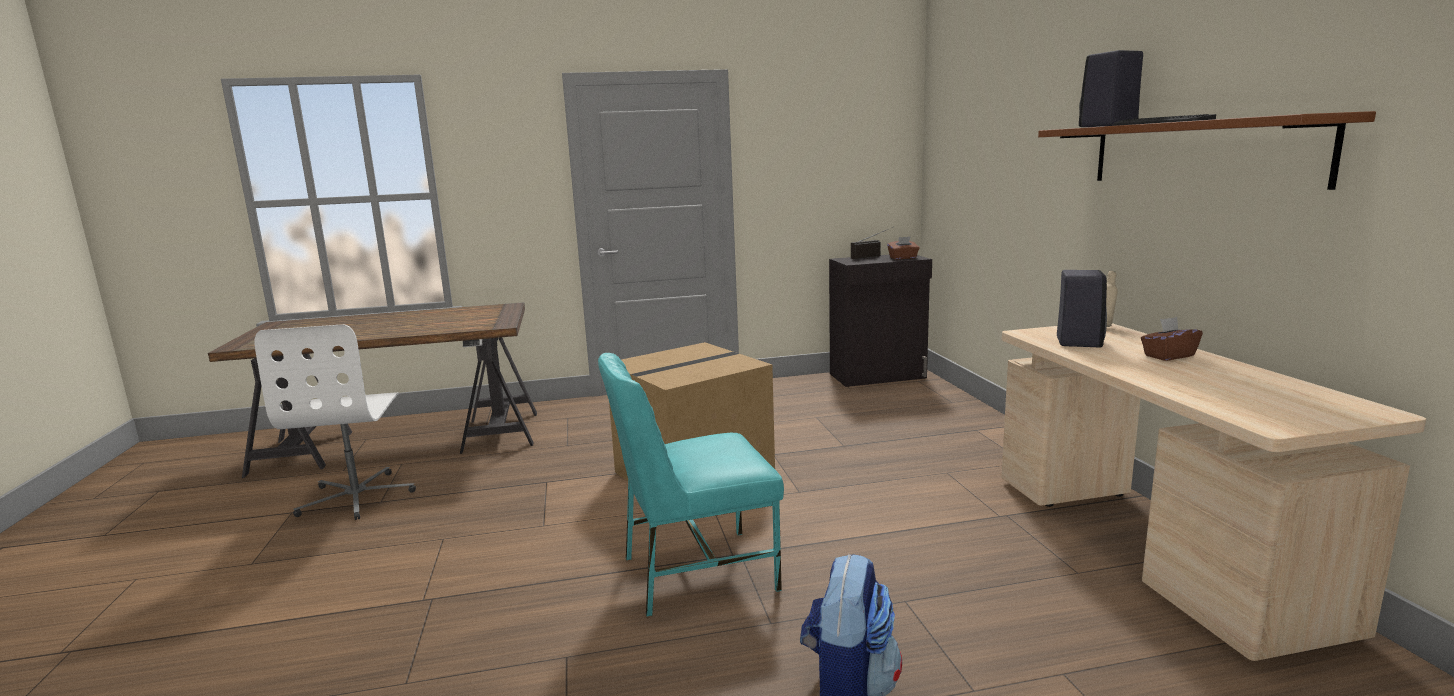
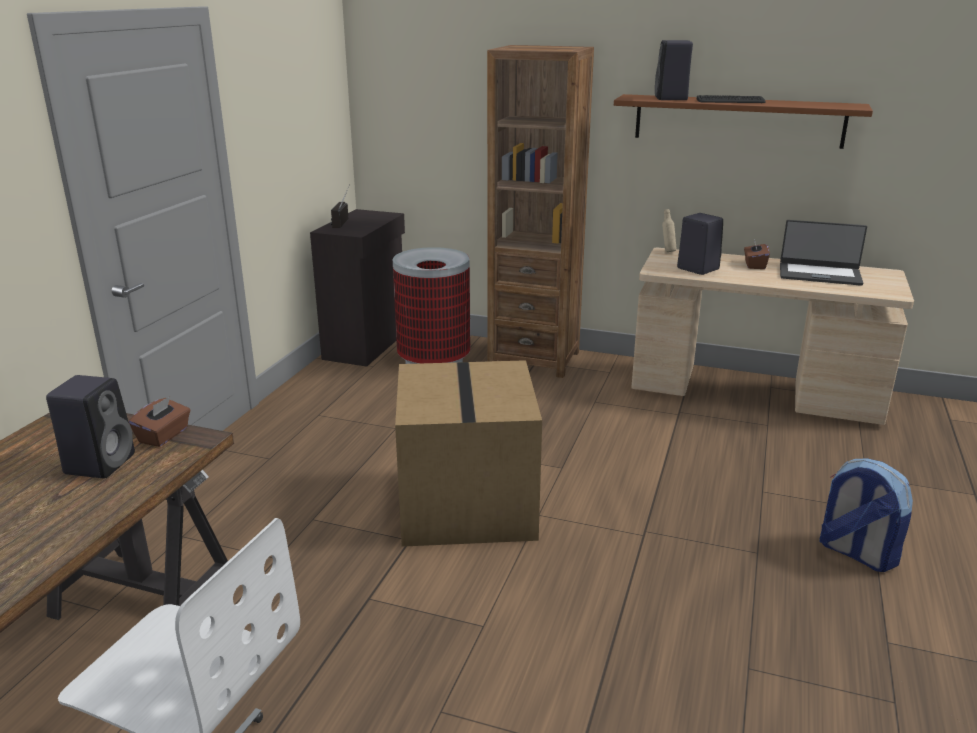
camera: 60 degrees left, 10 degrees up
turquoise chair [598,353,784,616] -> none
brown tissue box [887,237,920,259] -> brown tissue box moved to [129,396,190,447]
none -> black speaker [46,375,135,478]
none -> trash can [393,247,470,364]
none -> brown bookcase [487,45,594,378]
none -> laptop [780,220,867,286]

